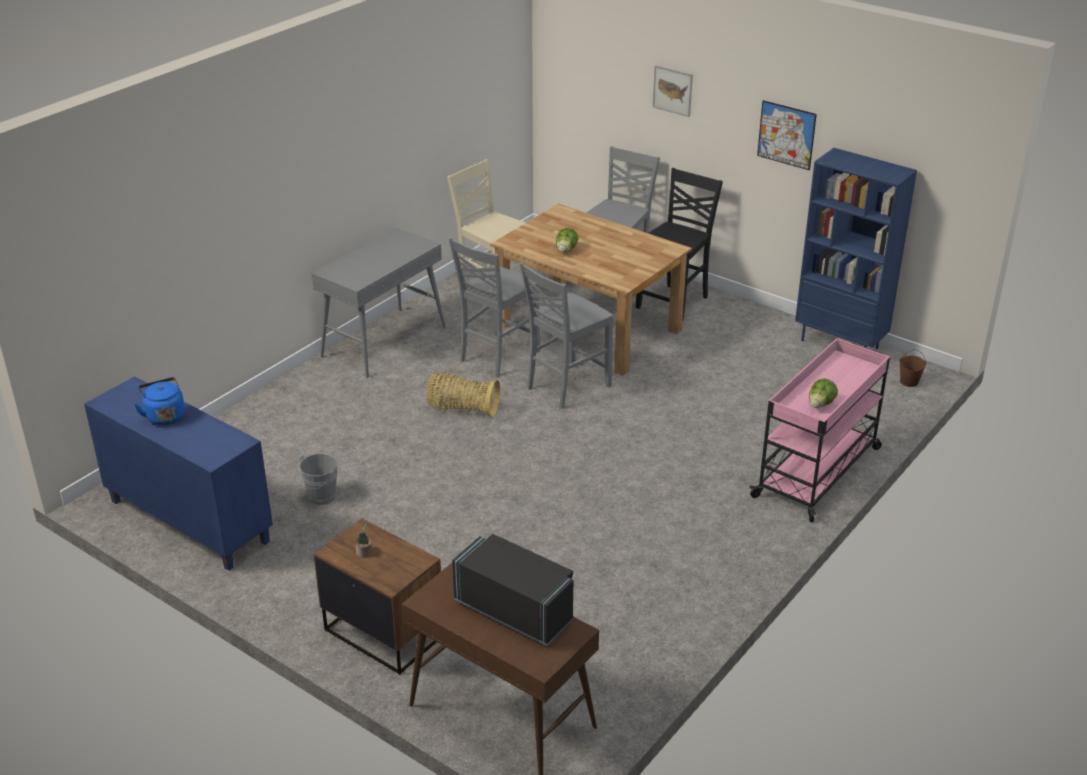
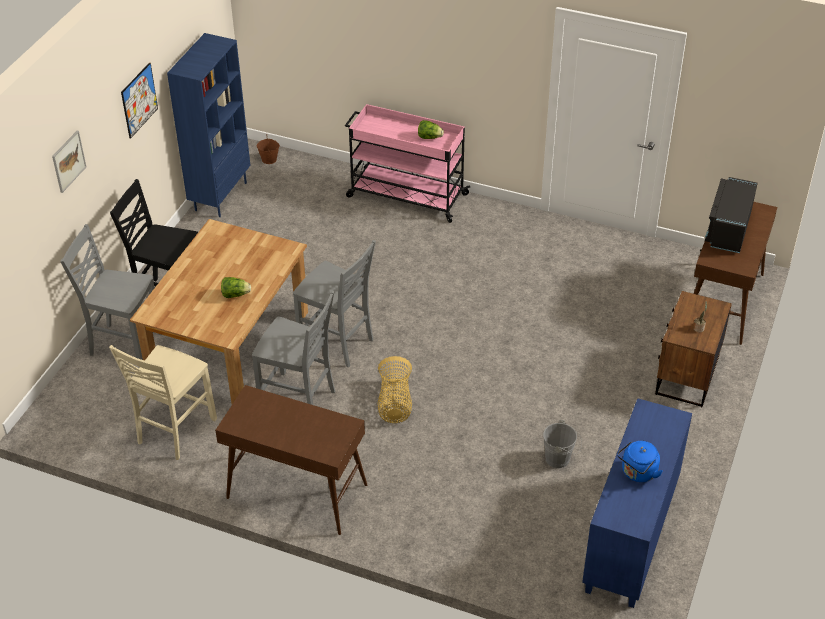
camera: 105 degrees left, 10 degrees up
grey console table [312,228,446,378] -> brown console table [215,385,367,535]

